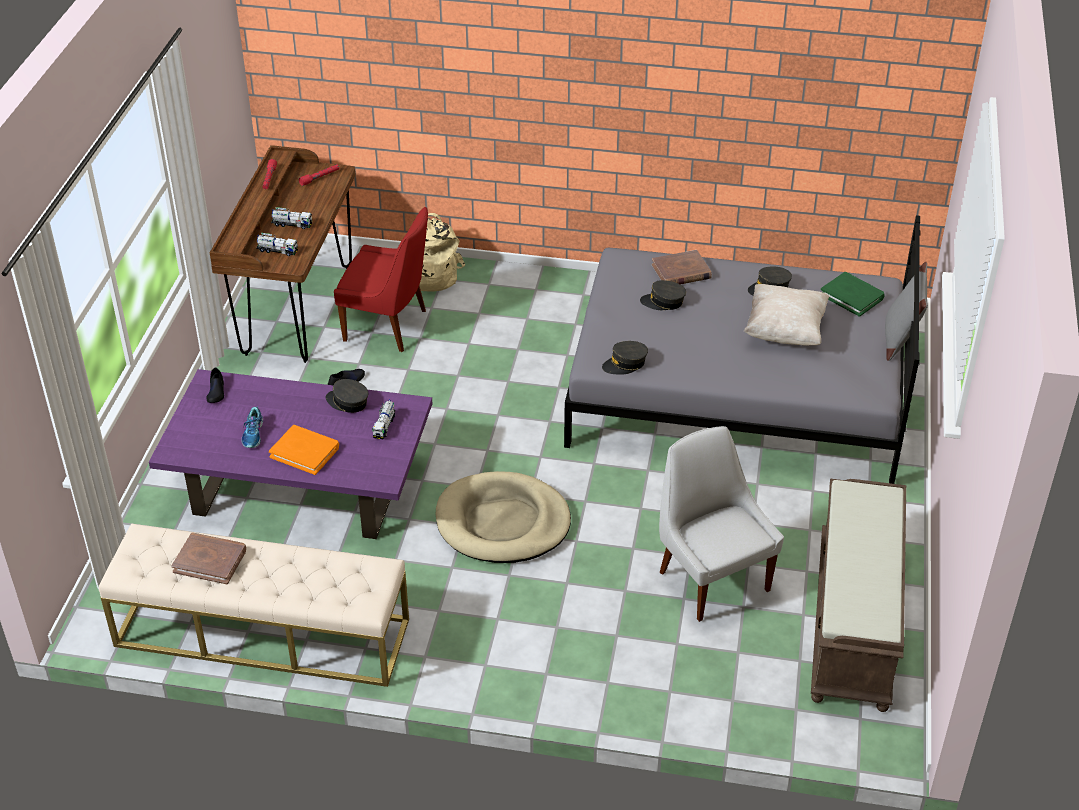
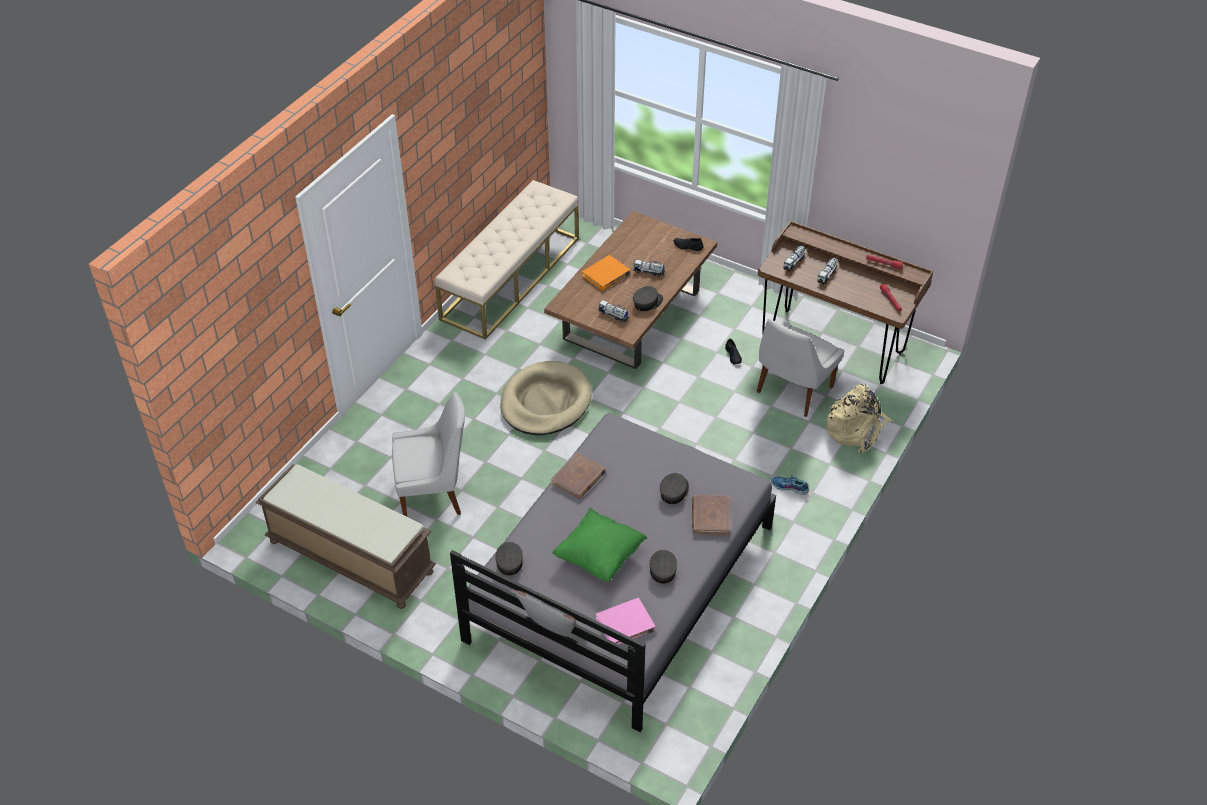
camera: 110 degrees right, 5 degrees up
purple coffee table [149,369,433,539] -> brown coffee table [544,211,717,369]
brown book [171,532,246,584] -> brown book moved to [551,453,606,499]
shoe [241,406,263,448] -> shoe moved to [771,476,809,495]
red chair [334,207,428,352] -> white chair [757,318,845,417]
grey cap [602,341,648,375] -> grey cap moved to [495,542,523,576]
beige pillow [744,284,830,346] -> green pillow [552,508,647,582]
green book [821,272,885,317] -> pink book [596,598,656,645]
none -> toy truck [633,260,665,277]

